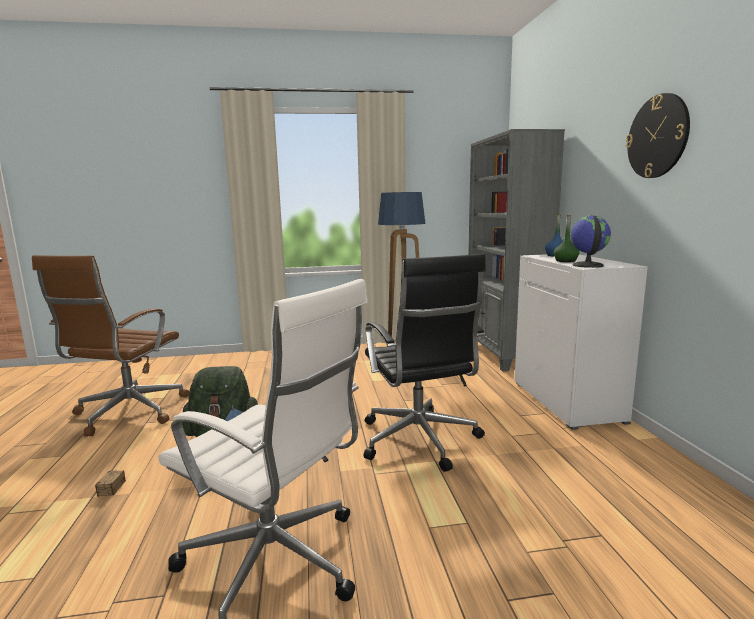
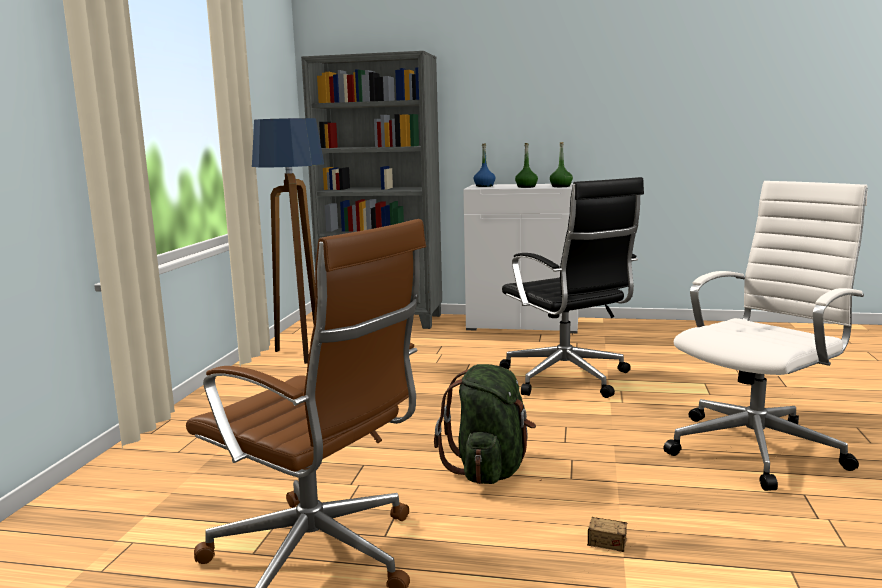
camera: 70 degrees left, 0 degrees up
black office chair [364,254,486,472] -> black office chair turned 60 degrees clockwise [499,177,644,398]
globe [570,215,611,268] -> green bottle [550,142,573,187]
wall clock [626,93,690,178] -> none

